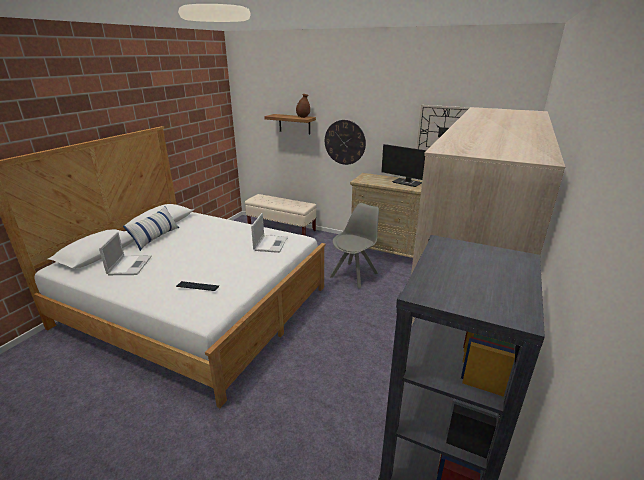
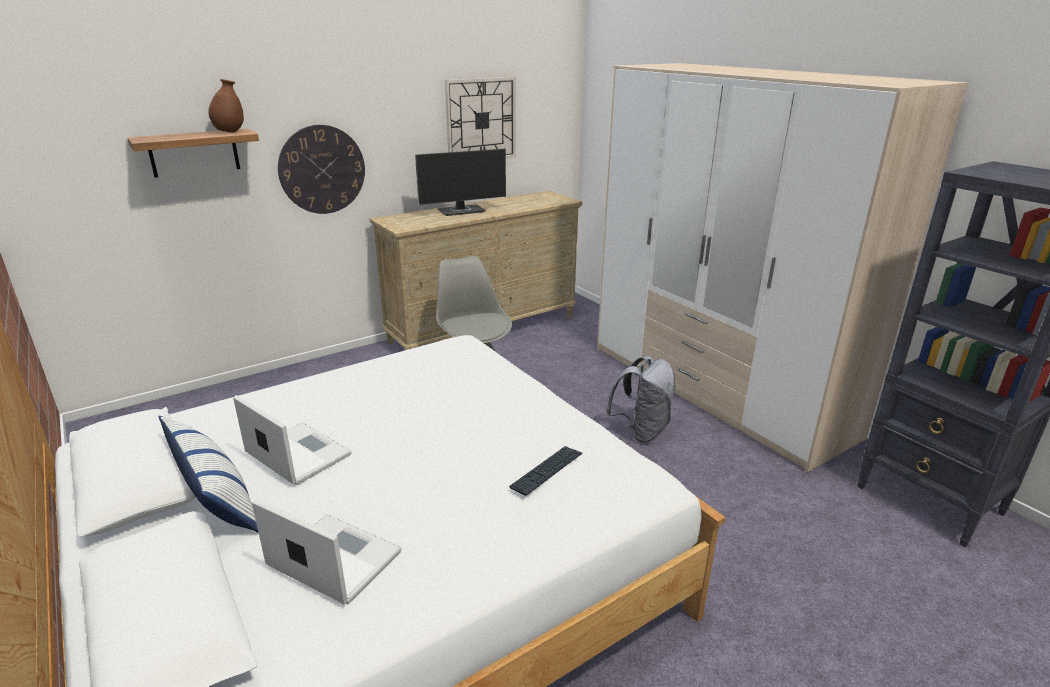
camera: 60 degrees left, 0 degrees up
beige bench [245,194,317,236] -> none
laptop [251,213,288,253] -> laptop moved to [233,395,351,485]
none -> grey backpack [606,356,676,442]

